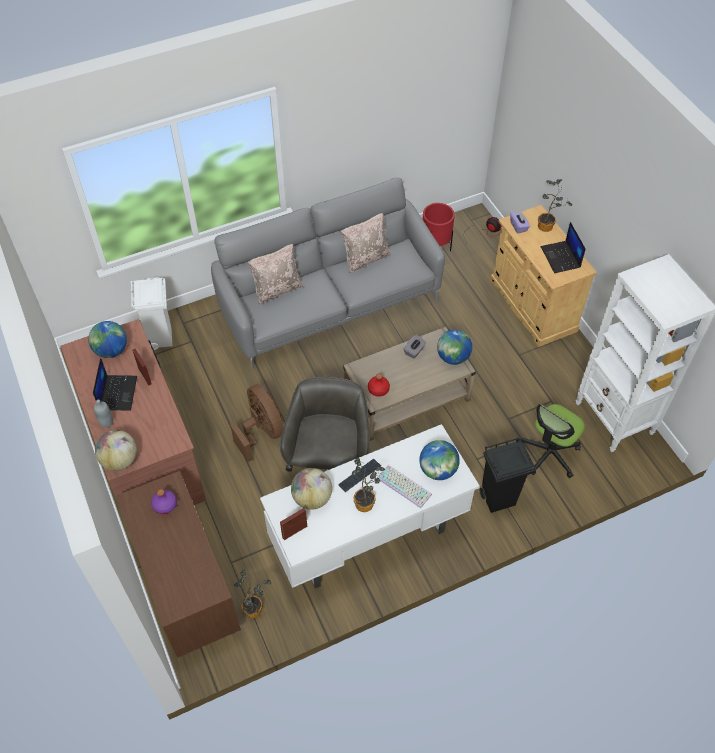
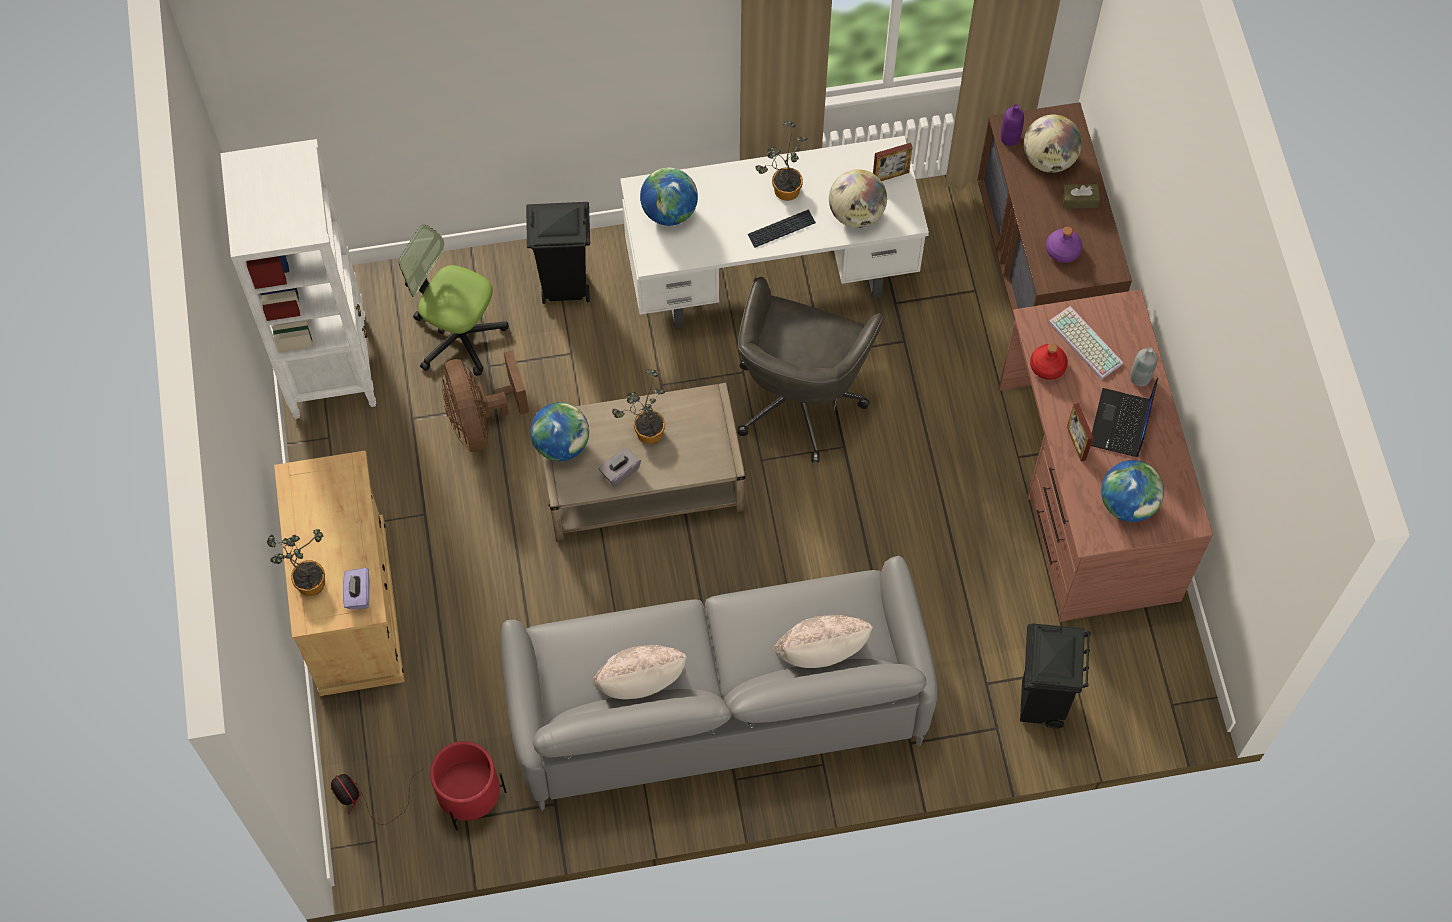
camera: 165 degrees left, 10 degrees up
globe [95,430,137,471] -> globe moved to [1024,115,1082,173]
white trash can [130,277,172,350] -> black trash can [1020,624,1091,729]
brown fan [230,384,283,462] -> brown fan moved to [442,350,529,452]
potted plant [234,569,271,618] -> potted plant moved to [612,369,665,444]
red bottle [368,374,390,397] -> red bottle moved to [1030,343,1068,380]
keyboard [377,465,432,508] -> keyboard moved to [1048,306,1123,380]
office chair [519,404,585,478] -> office chair turned 120 degrees counterclockwise [399,225,509,376]
laptop [541,222,586,273] -> none
none -> purple bottle [1000,104,1024,146]
none -> brown tissue box [1061,184,1100,208]

